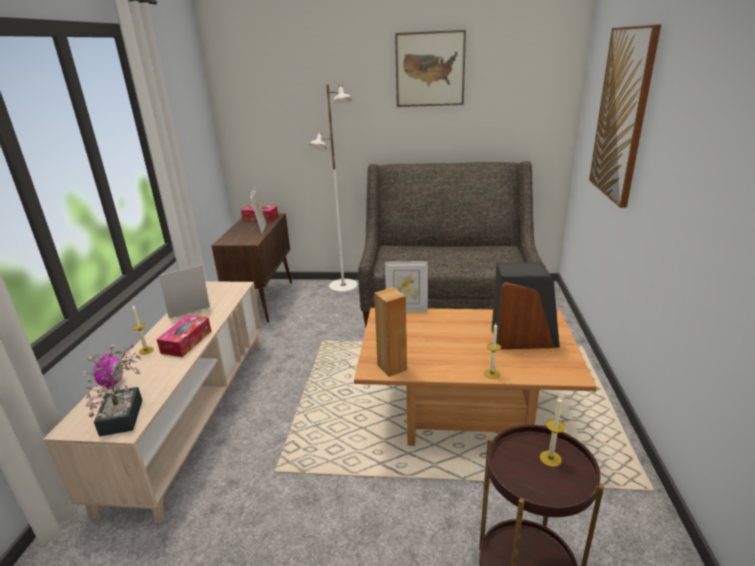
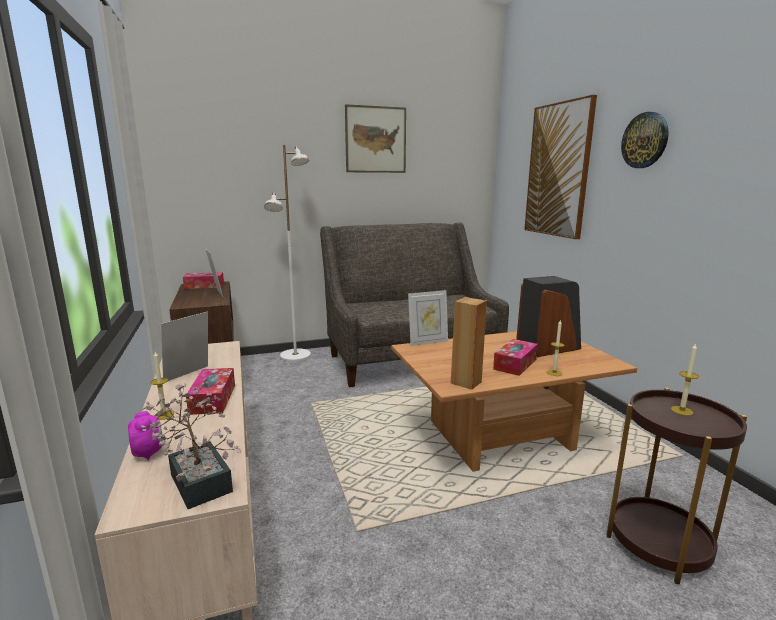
camera: 25 degrees left, 10 degrees down
none -> tissue box [493,339,538,376]
none -> wall clock [621,112,669,168]

